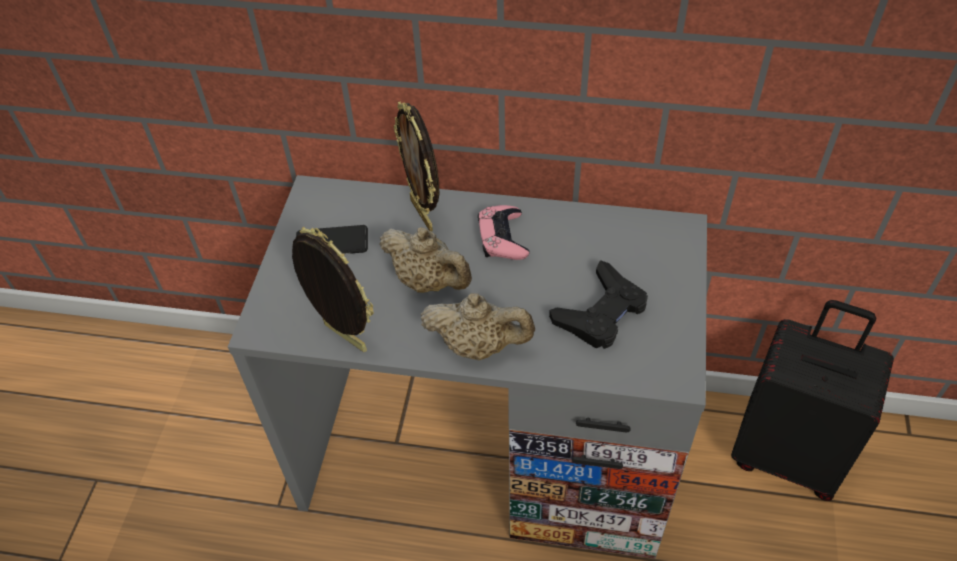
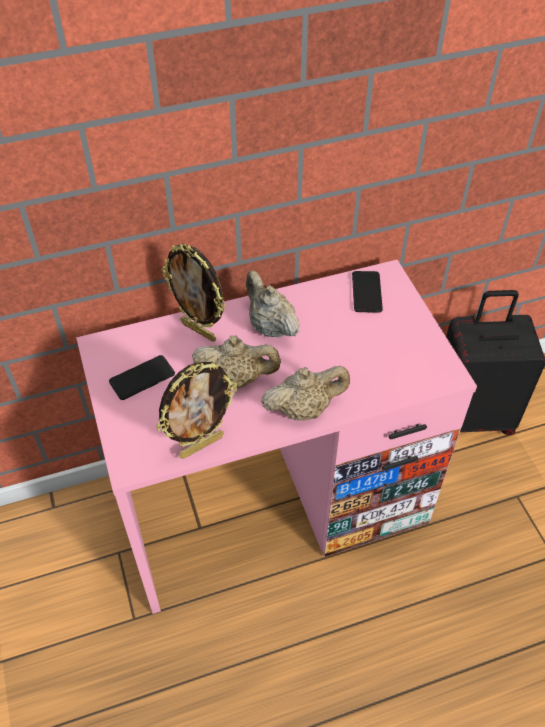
camera: 30 degrees left, 0 degrees up
grey desk [228,175,707,559] -> pink desk [76,260,477,614]
picture frame [292,227,374,352] -> picture frame turned 135 degrees clockwise [156,362,237,459]
pink game controller [478,205,529,260] -> beige teapot [246,270,300,338]
black game controller [549,260,648,349] -> none
none -> phone [352,271,383,313]

